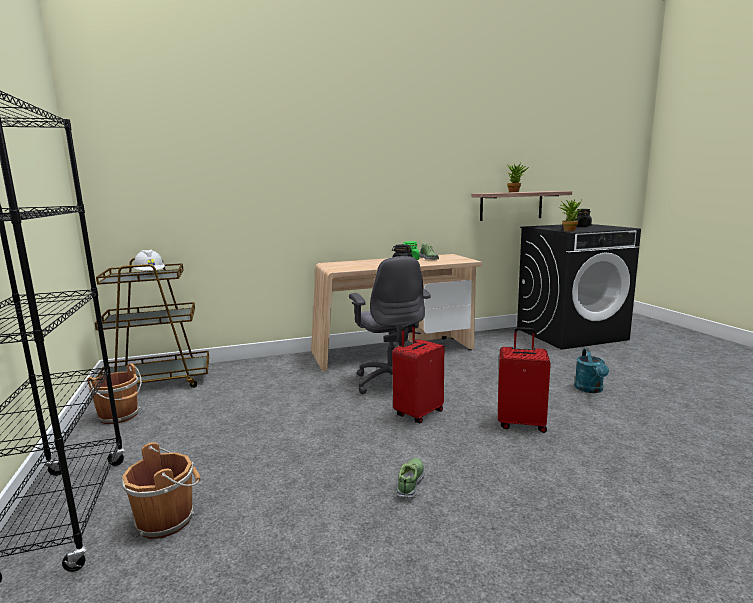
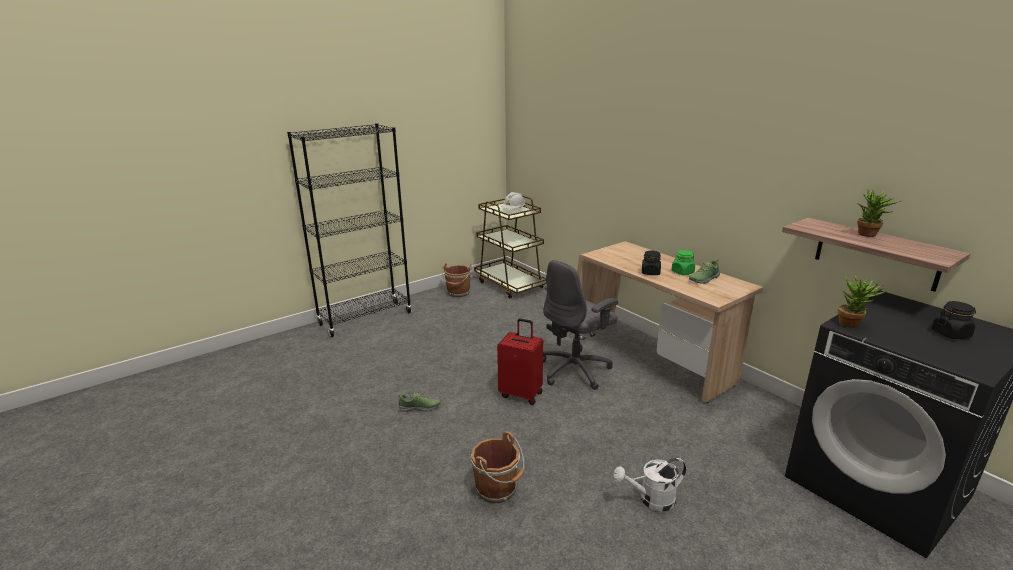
camera: 70 degrees right, 10 degrees up
brown bucket [122,442,201,539] -> brown bucket moved to [471,431,524,503]
red suitcase [498,327,551,433] -> none
turquoise watering can [574,348,609,393] -> white watering can [613,458,686,512]

